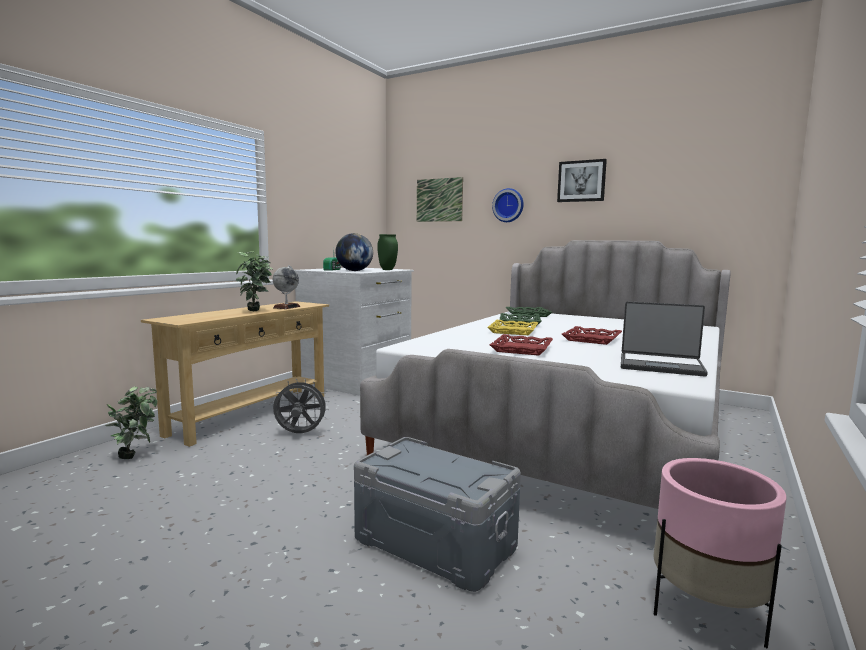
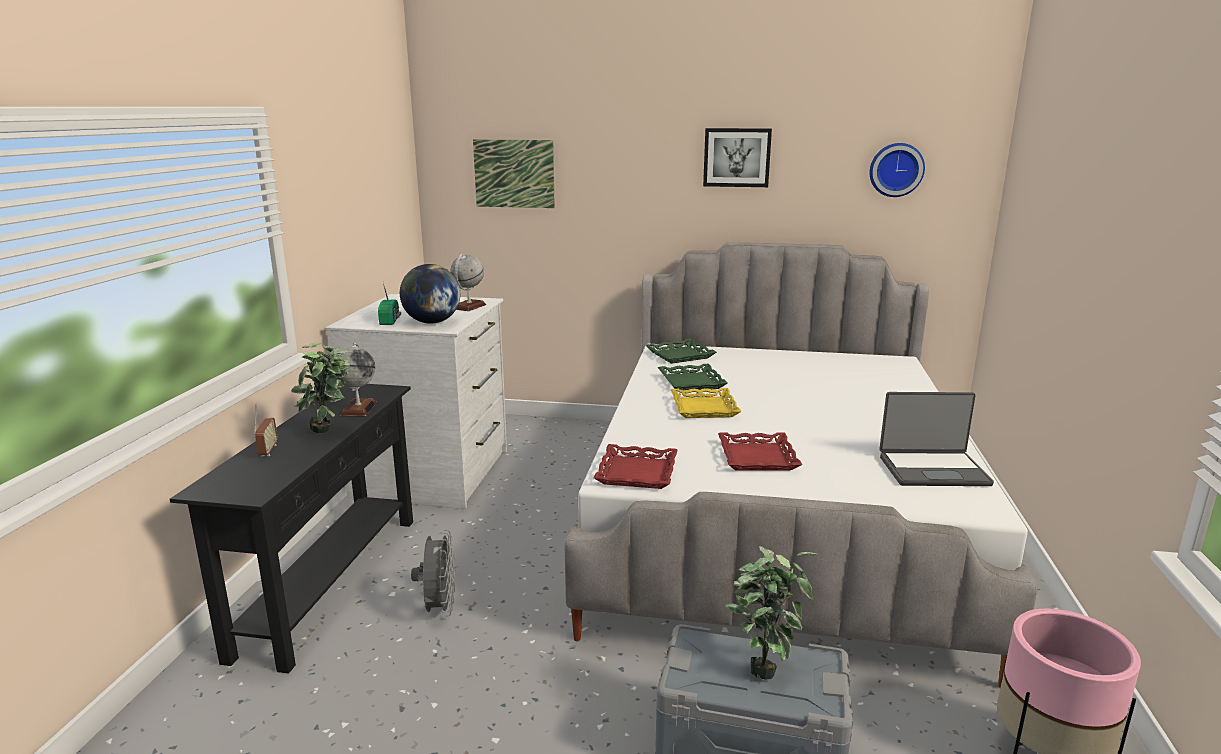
camera: 20 degrees left, 10 degrees up
potted plant [105,386,158,459] -> potted plant moved to [725,546,817,680]
beige console table [141,301,329,447] -> black console table [170,384,413,674]
grey fan [273,379,329,433] -> grey fan turned 105 degrees clockwise [411,530,455,617]
green vase [377,234,398,270] -> globe [451,254,486,311]
wall clock [492,188,524,222] -> wall clock moved to [870,143,925,197]
red tray [562,326,622,345] -> red tray moved to [594,444,677,489]
none -> radio [254,404,278,457]

